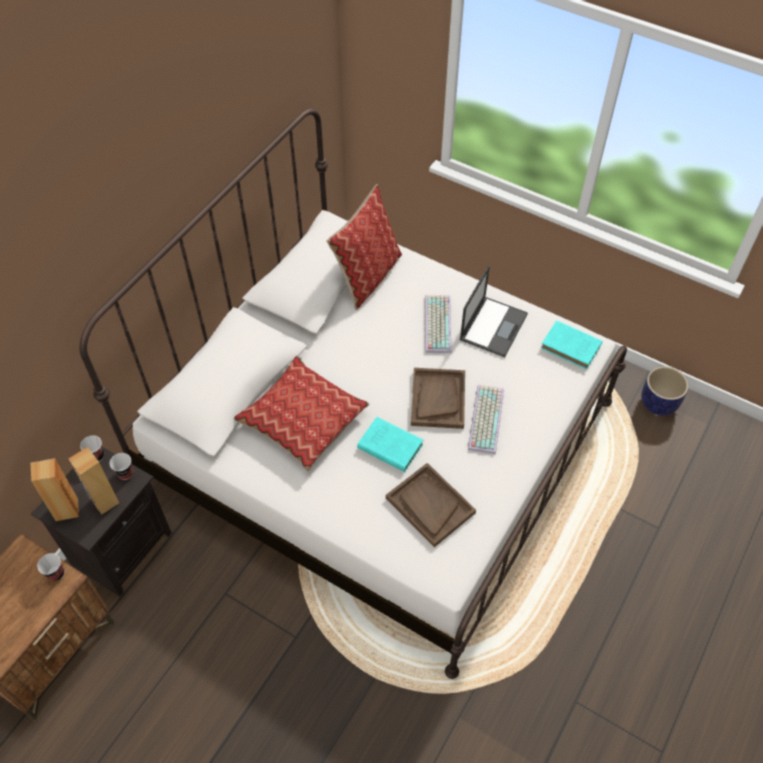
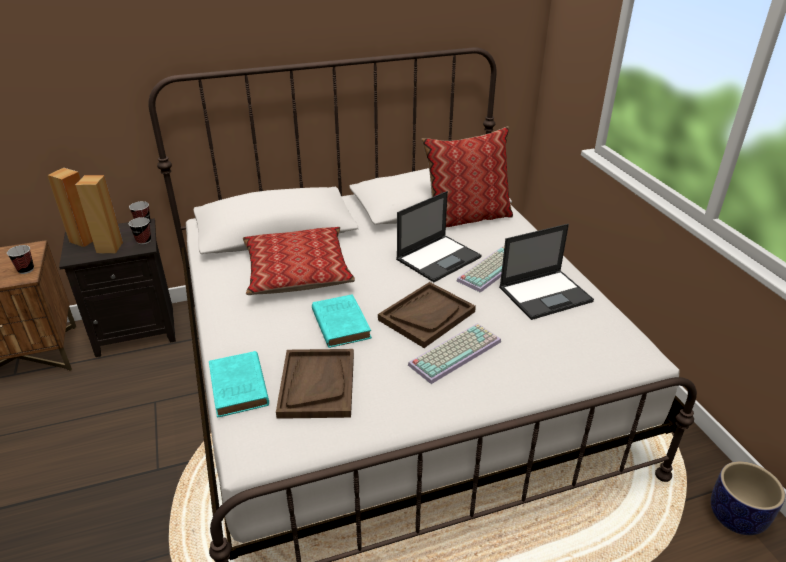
camera: 40 degrees right, 20 degrees down
turquoise book [541,320,602,369] -> turquoise book moved to [209,351,269,417]
none -> laptop [396,191,481,282]

